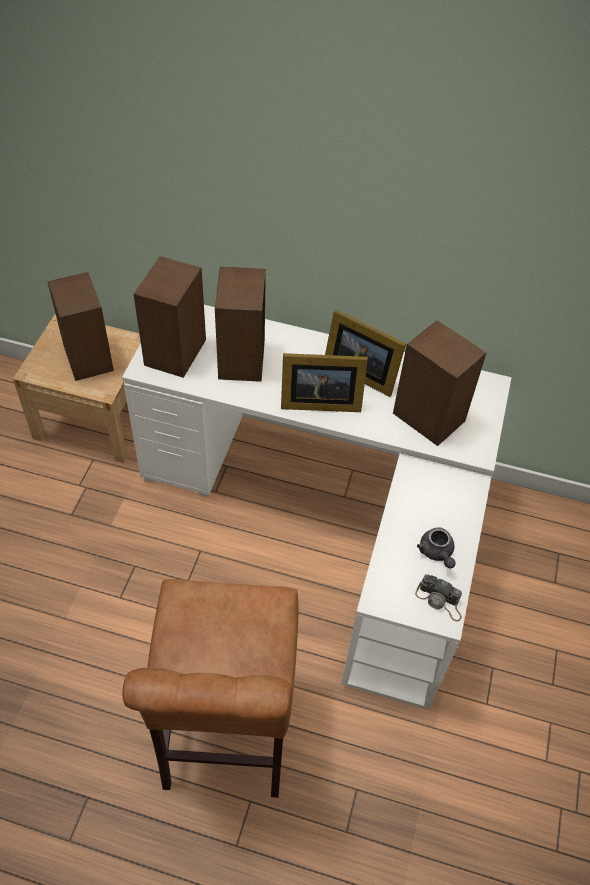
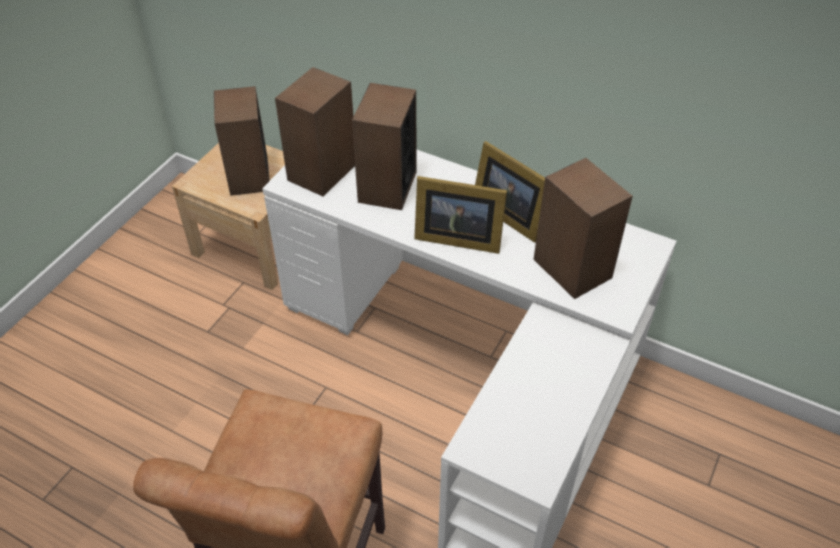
camera: 15 degrees right, 5 degrees down
camera [415,574,462,622] -> none
grey teapot [417,527,456,569] -> none

